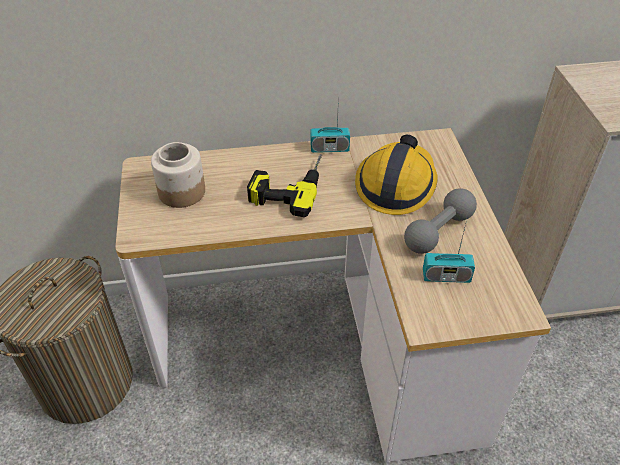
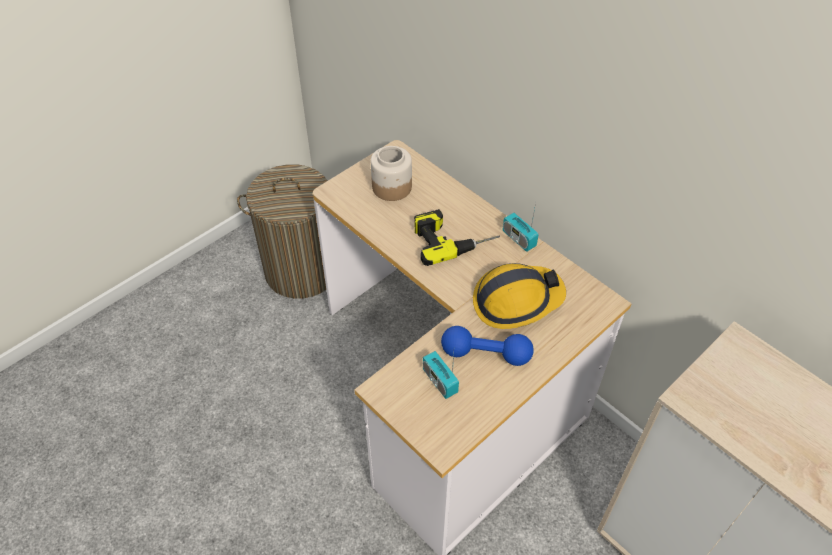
camera: 55 degrees right, 5 degrees up
grey dumbbell [404,188,477,254] -> blue dumbbell [441,326,534,366]

